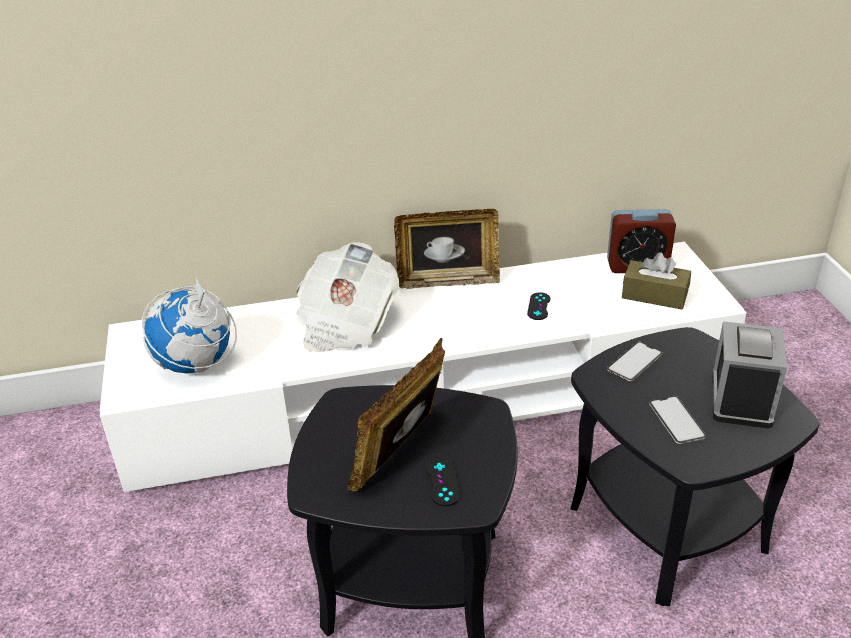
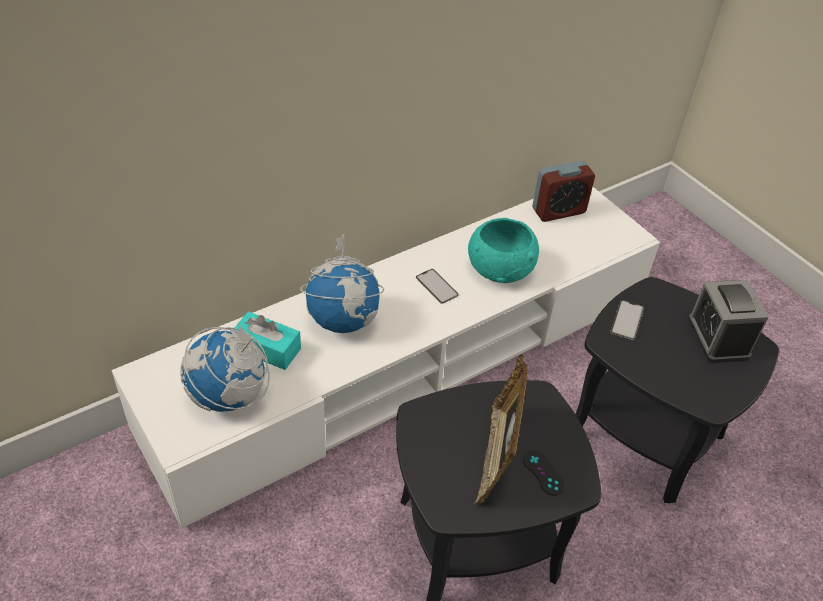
camera: 25 degrees left, 10 degrees up
newspaper [296,242,399,352] -> globe [300,234,384,333]
picture frame [394,209,500,289] -> none
black game controller [527,292,551,320] -> turquoise bowl [468,218,539,283]
brown tissue box [622,252,691,309] -> none
phone [649,396,706,444] -> phone moved to [416,269,459,304]
none -> turquoise tissue box [233,311,301,370]

